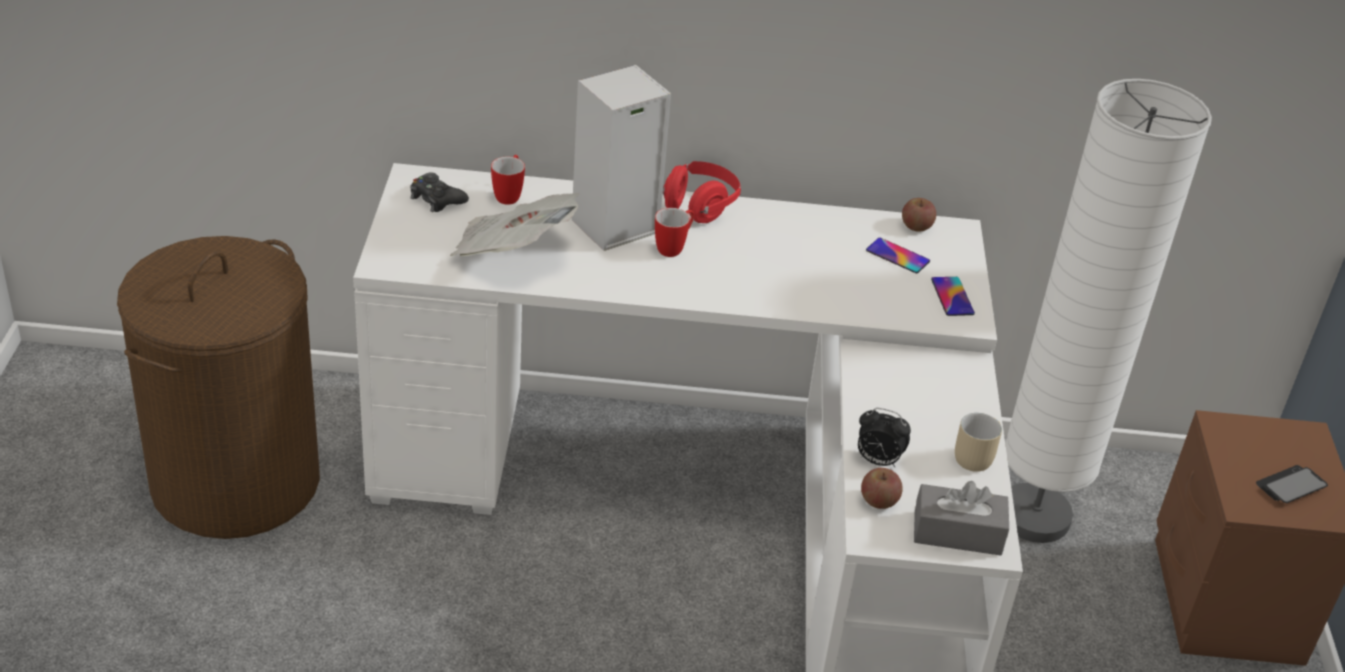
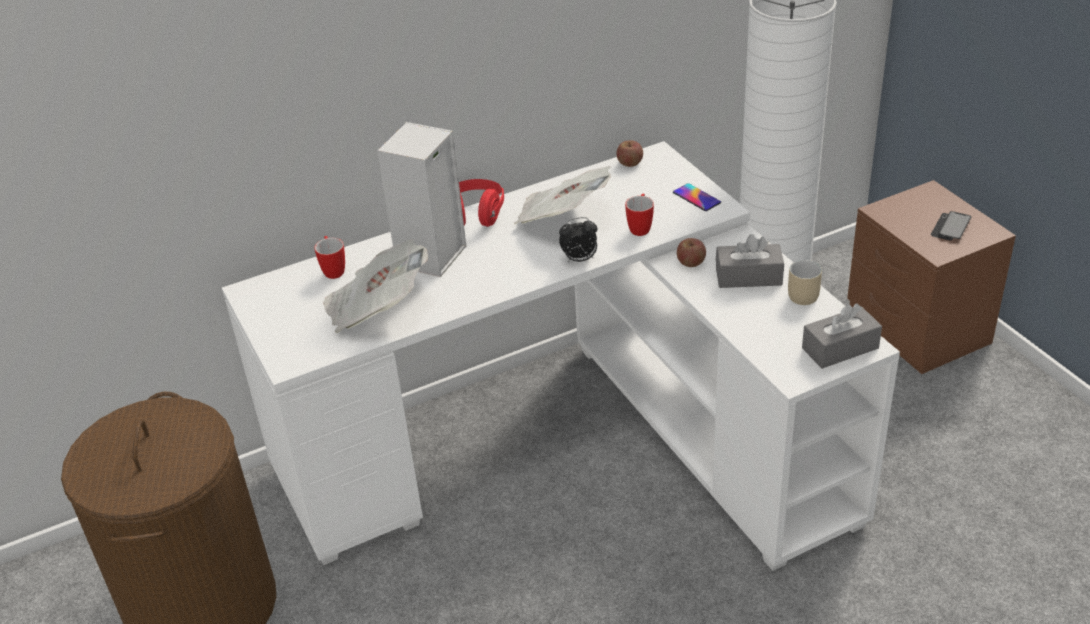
camera: 25 degrees left, 0 degrees up
black game controller [410,172,469,212] -> none
mug [655,208,694,257] -> mug moved to [625,194,654,236]
alarm clock [858,408,911,467] -> alarm clock moved to [559,217,598,262]
apple [861,468,903,509] -> apple moved to [677,238,706,267]
phone [866,238,930,273] -> none
none -> newspaper [514,166,611,224]
none -> grey tissue box [716,234,784,288]

